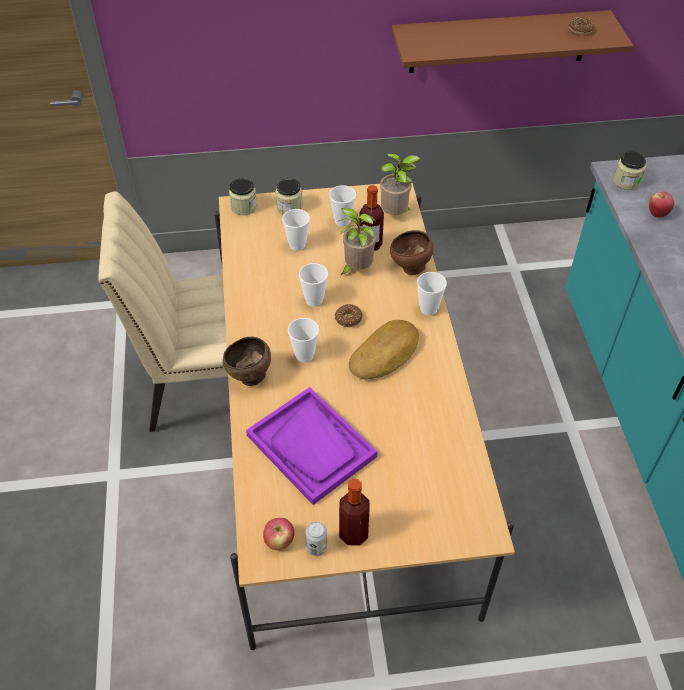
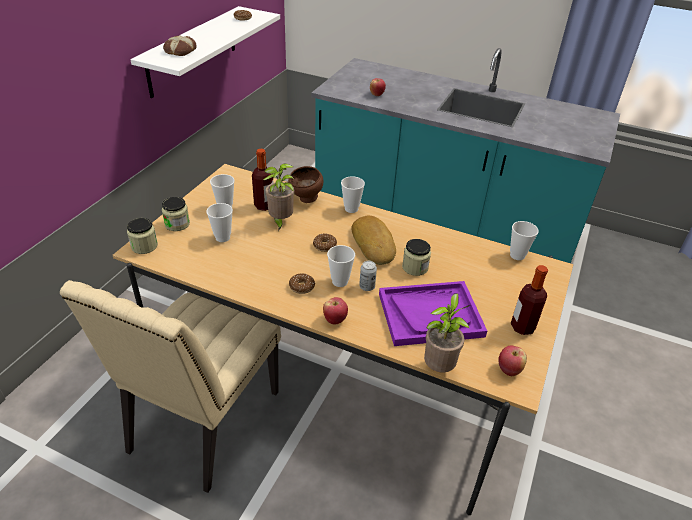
camera: 60 degrees left, 10 degrees down
brown bowl [223,336,271,386] -> apple [323,297,348,325]
cup [299,263,328,307] -> cup moved to [510,221,539,260]
can [305,521,327,556] -> can moved to [359,261,377,291]
potted plant [380,154,420,215] -> potted plant moved to [424,293,470,372]
brown shelf [392,10,633,73] -> white shelf [130,6,280,98]
jar [613,151,646,190] -> jar moved to [402,239,431,276]
none -> bread [163,35,197,56]
none -> donut [289,274,315,294]

